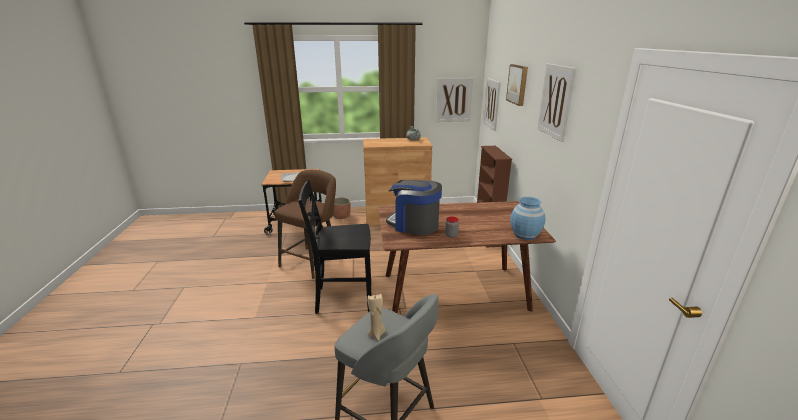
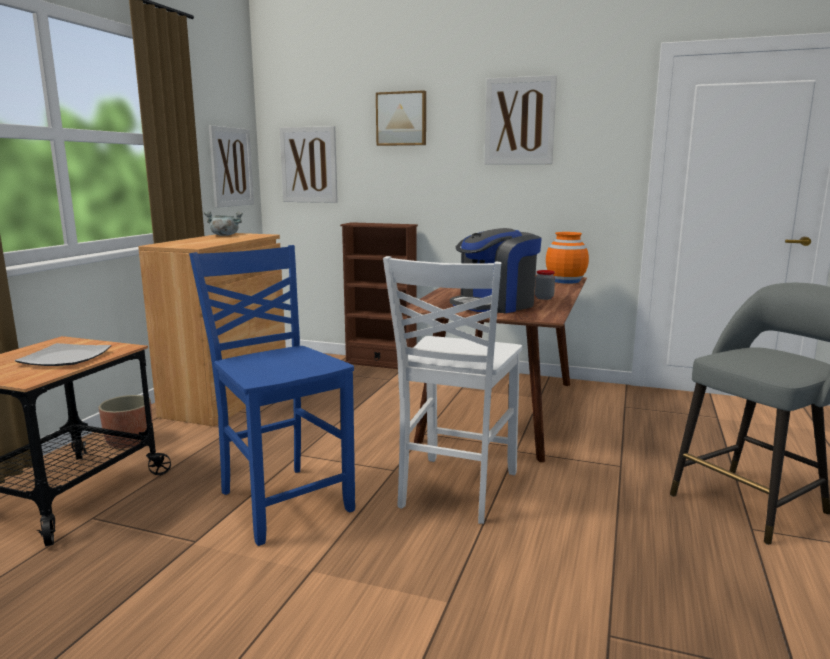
camera: 65 degrees left, 10 degrees down
brown stool [274,170,336,279] -> blue chair [189,245,355,546]
black chair [298,179,372,314] -> white chair [383,256,522,524]
beige candle [368,294,385,341] -> none
blue vase [510,197,545,240] -> orange vase [546,232,589,284]

